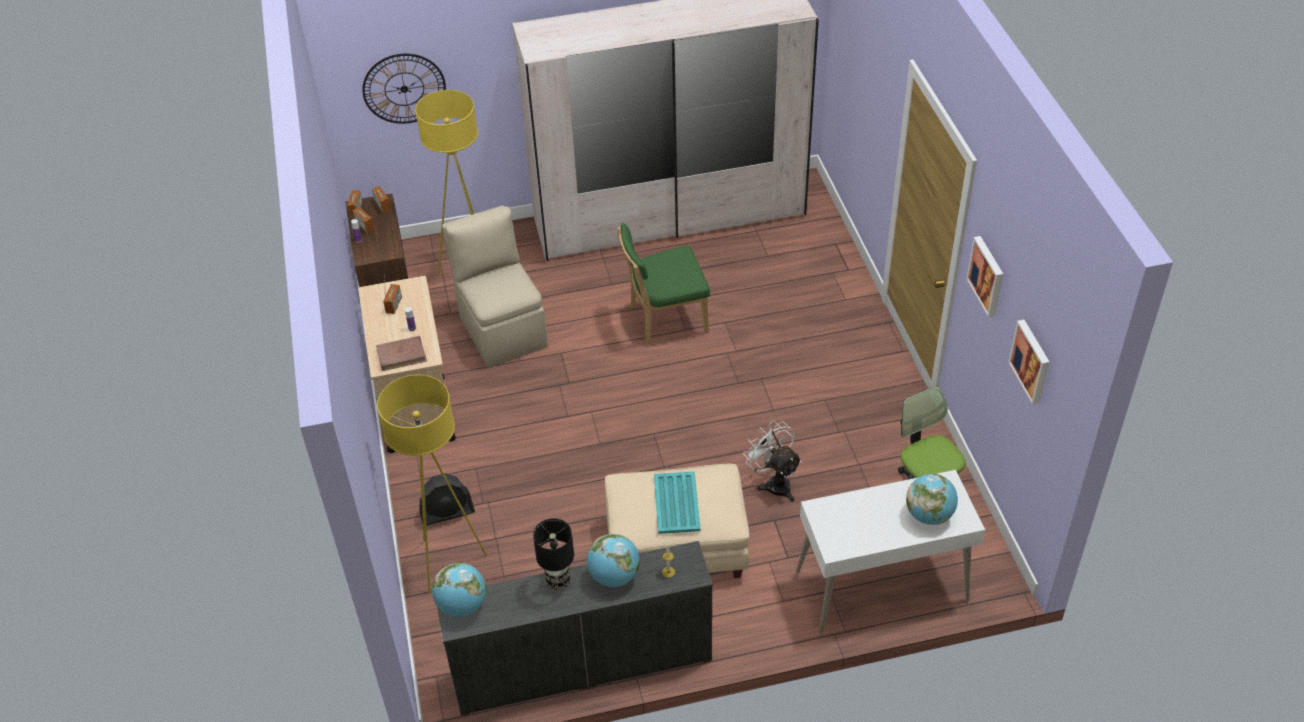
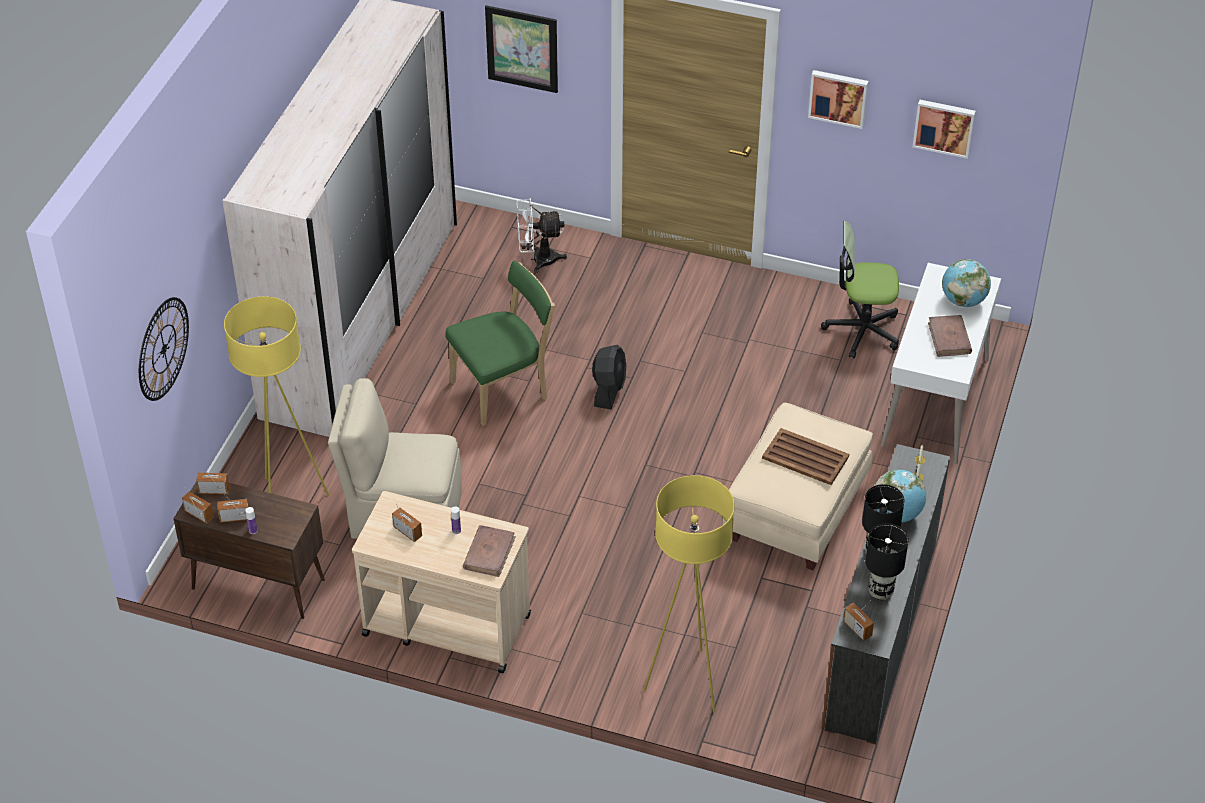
camera: 60 degrees left, 0 degrees up
black fan [419,473,475,525] -> black fan moved to [592,345,626,409]
globe [432,563,486,617] -> radio [843,600,874,641]
green chair [617,222,710,346] -> green chair turned 135 degrees counterclockwise [446,261,555,426]
turquoise tray [654,471,701,534] -> brown tray [762,428,849,485]
white fan [743,420,802,502] -> white fan moved to [517,198,567,273]
none -> picture [485,5,558,93]
none -> black table lamp [865,523,909,600]
none -> brown book [928,315,972,357]

